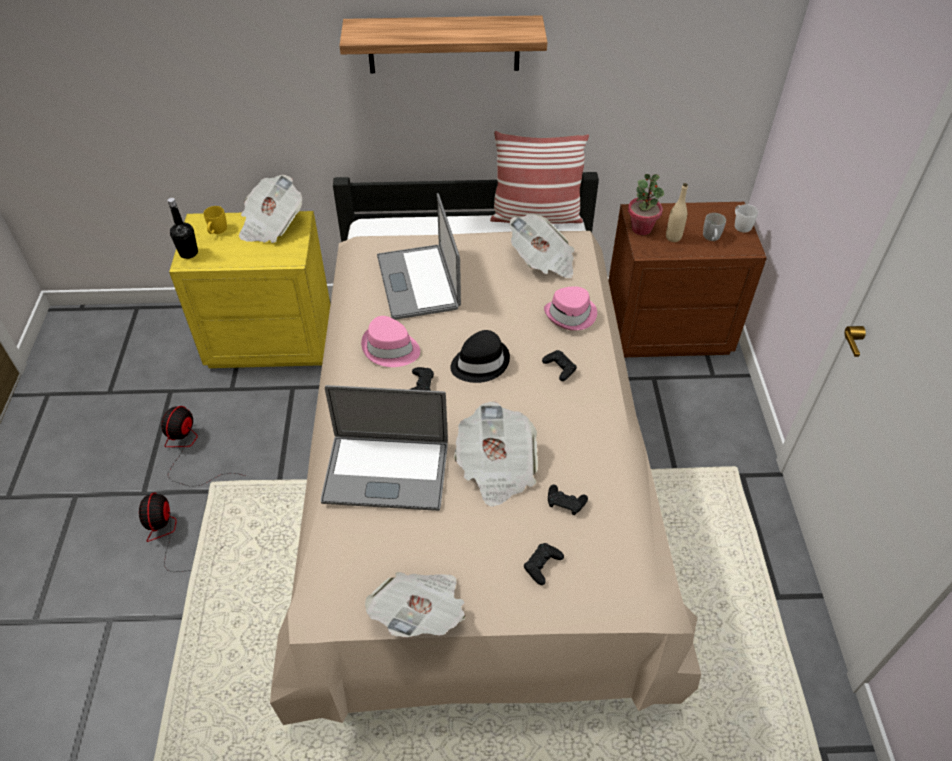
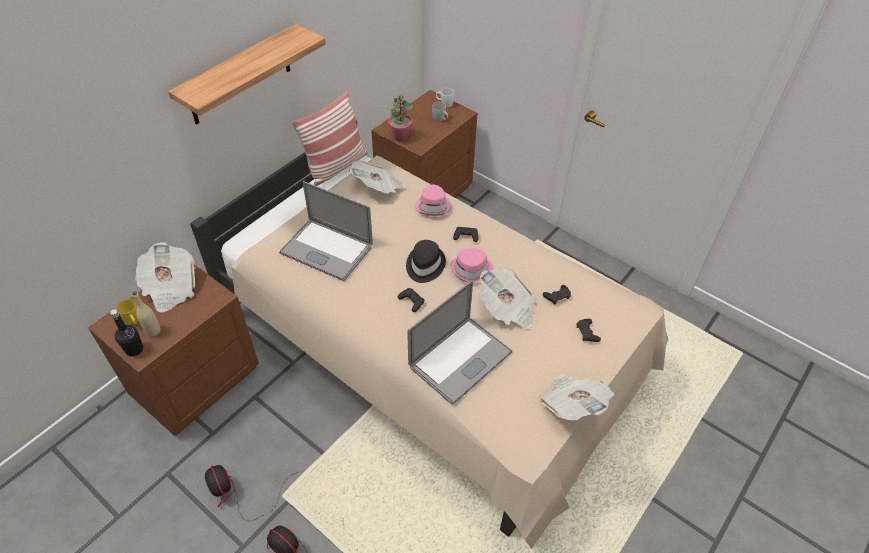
camera: 50 degrees left, 0 degrees up
yellow nightstand [169,211,330,368] -> brown nightstand [88,264,259,436]
pink hat [361,316,420,367] -> pink hat moved to [450,248,493,283]
beige bottle [666,183,688,242] -> beige bottle moved to [132,292,161,337]

